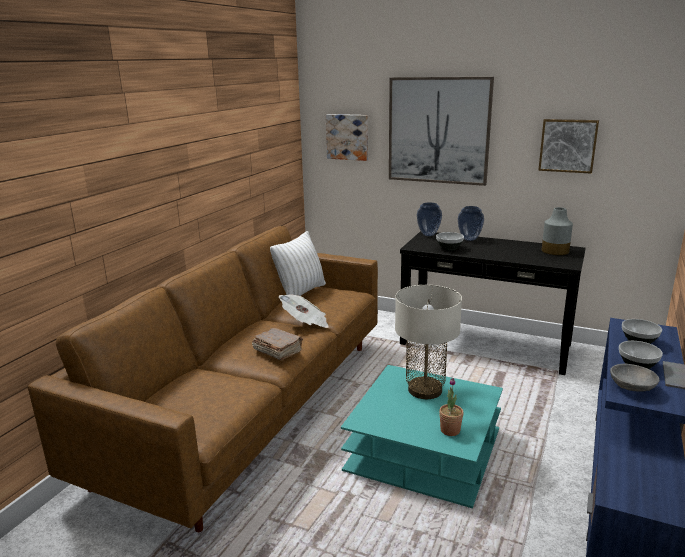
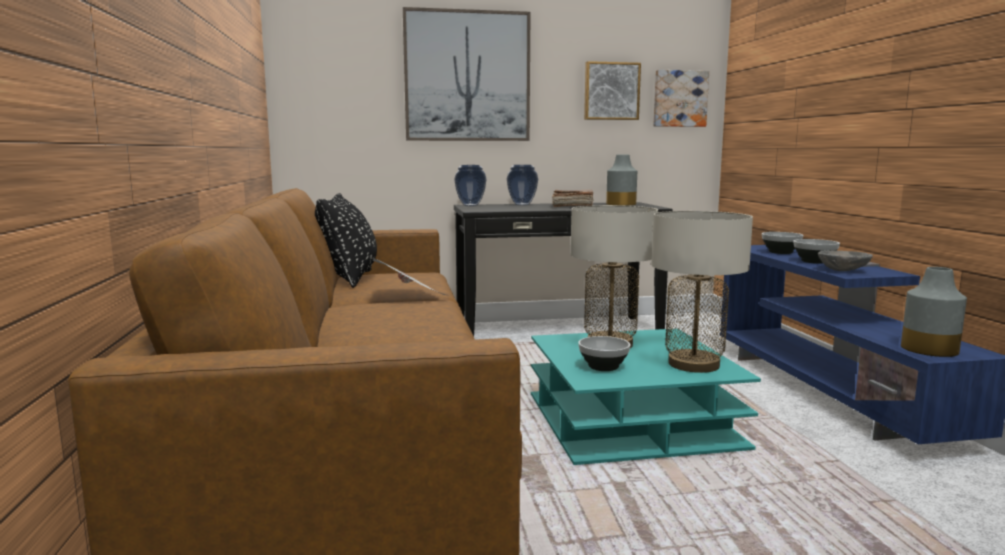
camera: 35 degrees left, 10 degrees down
brown book [252,327,303,361] -> brown book moved to [552,190,593,207]
white pillow [270,231,326,296] -> black pillow [315,193,377,288]
picture [326,114,368,161] -> picture moved to [653,70,709,127]
bowl [436,232,464,251] -> bowl moved to [578,336,630,371]
potted plant [439,378,464,436] -> table lamp [651,211,753,373]
none -> grey vase [901,267,967,357]

